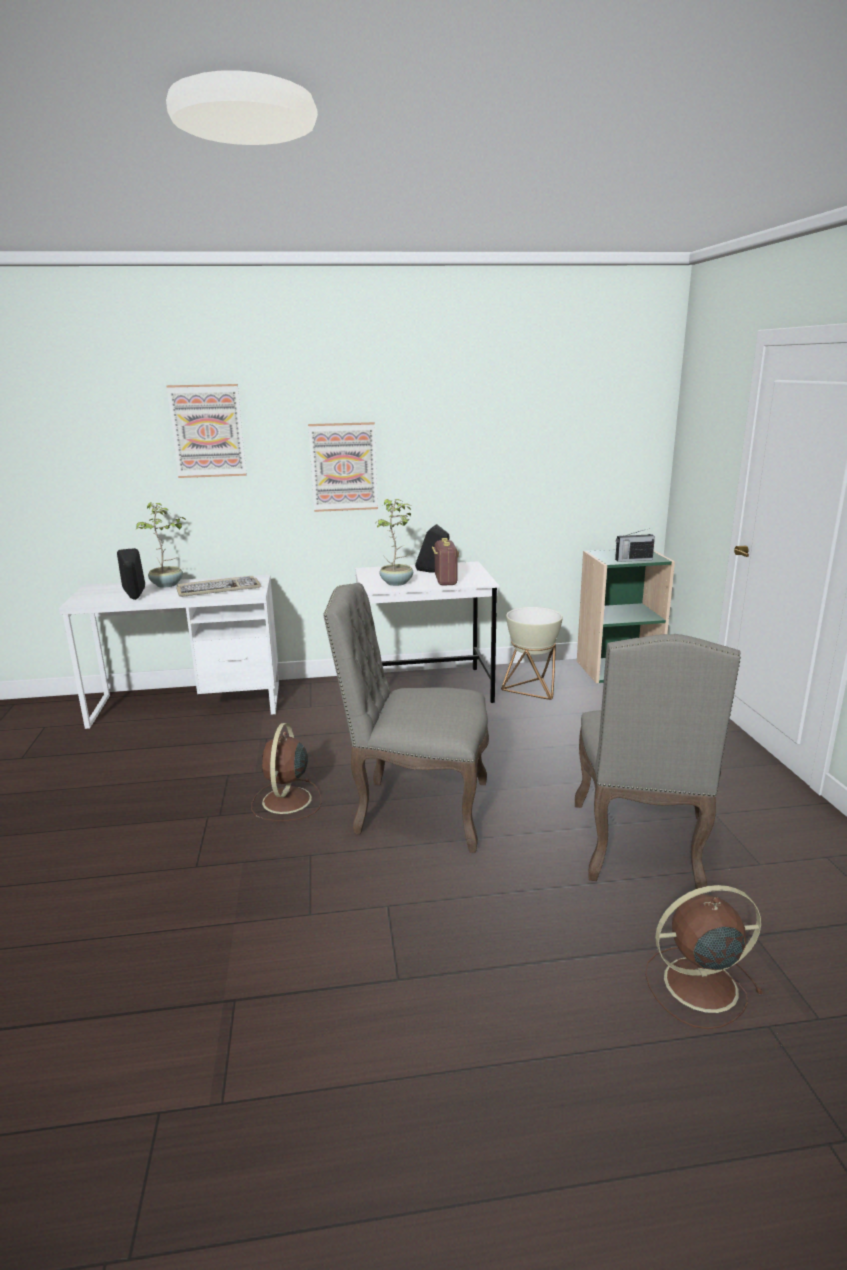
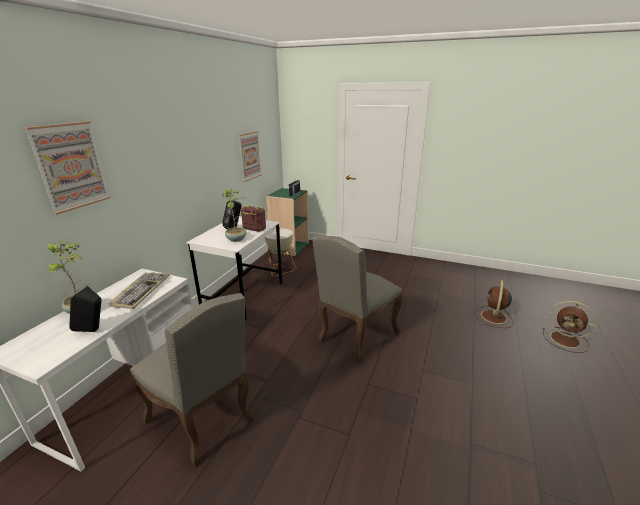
camera: 60 degrees left, 5 degrees up
brown fan [251,723,322,821] -> brown fan moved to [543,301,597,353]
picture [308,422,378,512] -> picture moved to [238,131,262,182]
grey chair [575,634,741,894] -> grey chair moved to [130,293,254,467]

